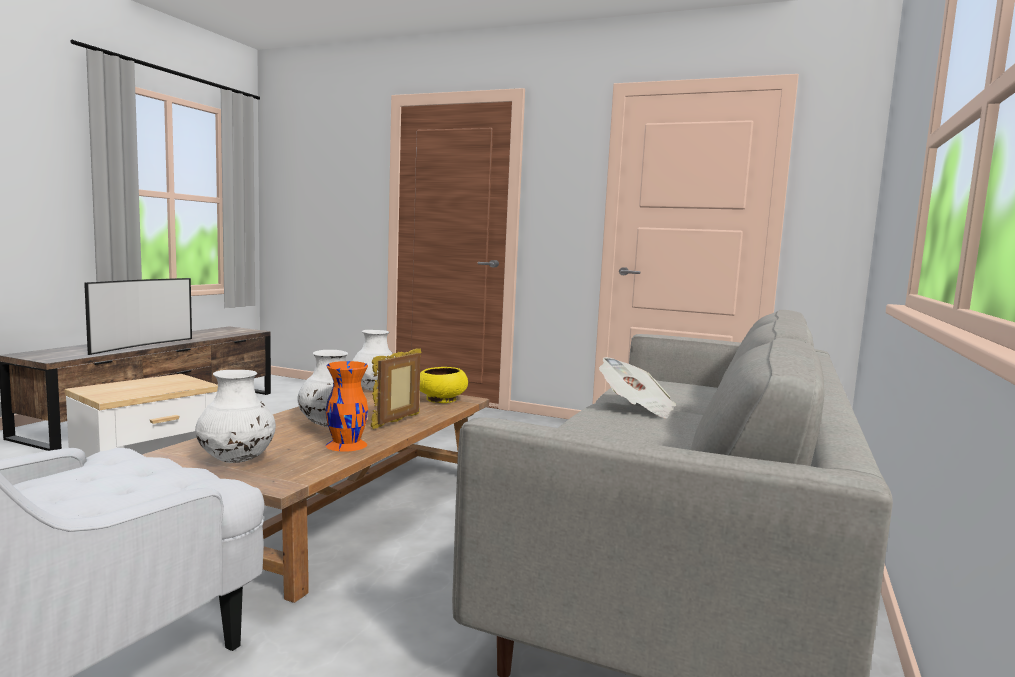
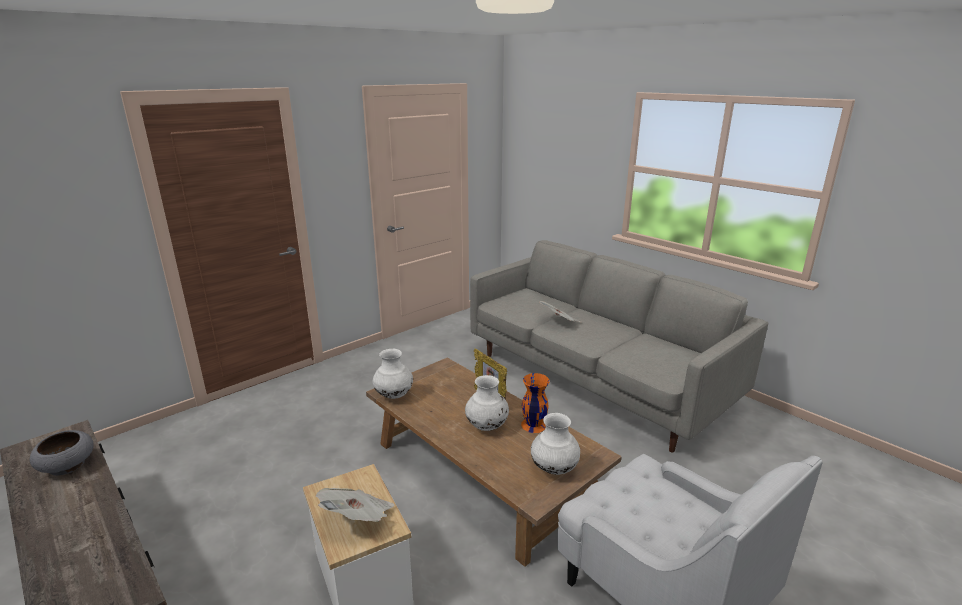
camera: 65 degrees left, 15 degrees up
television [84,278,192,355] -> none
yellow bowl [420,367,468,403] -> none
none -> grey bowl [30,430,94,476]
none -> newspaper [316,488,395,522]

